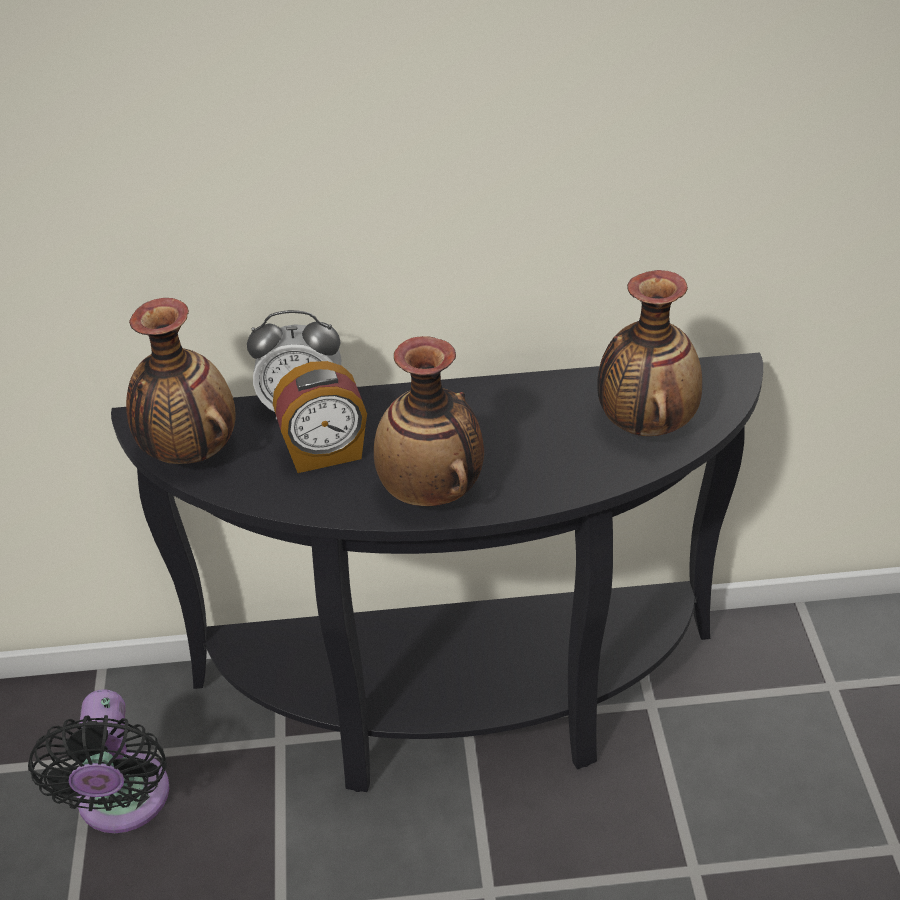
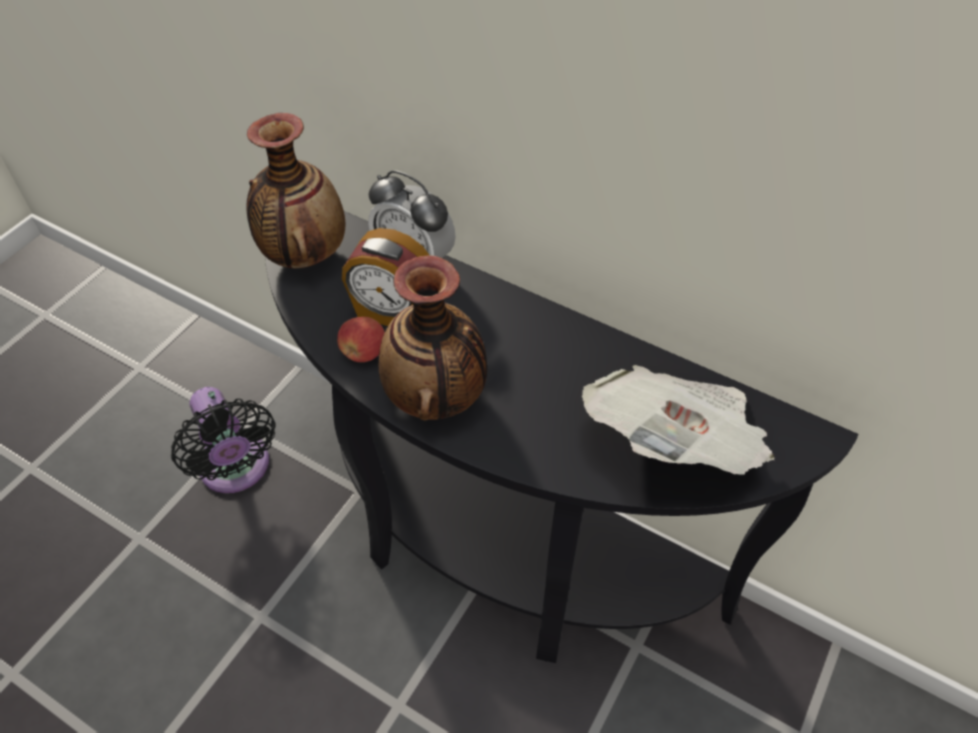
camera: 35 degrees right, 10 degrees up
black fan [28,690,169,833] -> black fan turned 60 degrees counterclockwise [171,387,276,493]
vase [597,270,702,436] -> newspaper [582,365,775,475]
none -> apple [337,317,385,362]

